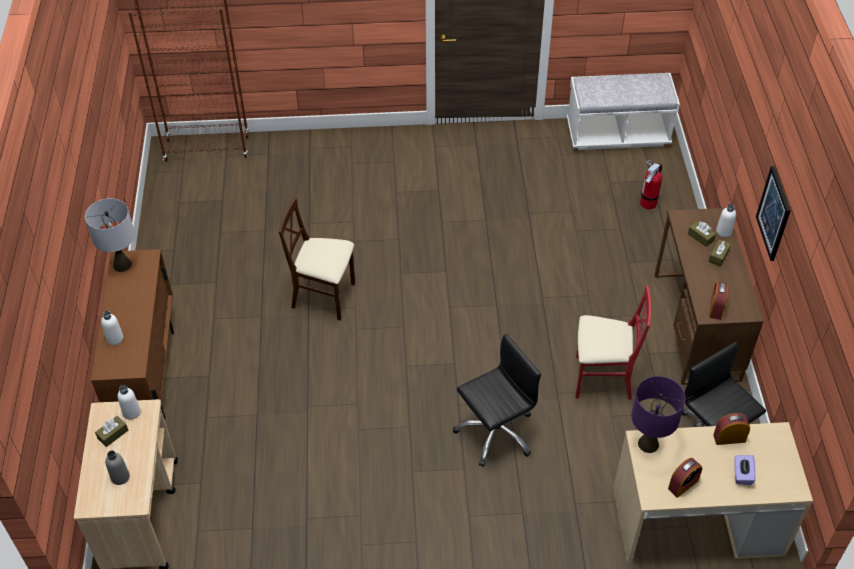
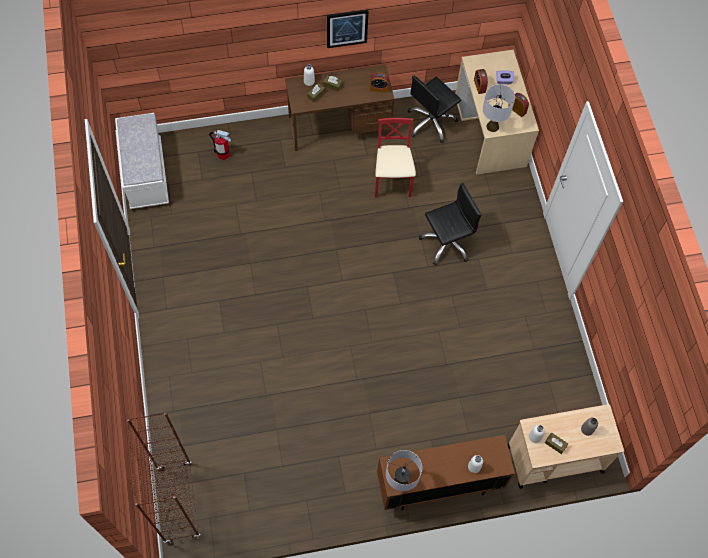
camera: 100 degrees left, 15 degrees up
beige chair [278,198,355,321] -> none
black office chair [453,333,541,467] -> black office chair turned 105 degrees clockwise [419,183,482,265]
purple table lamp [631,376,685,453] -> grey table lamp [483,84,515,132]

